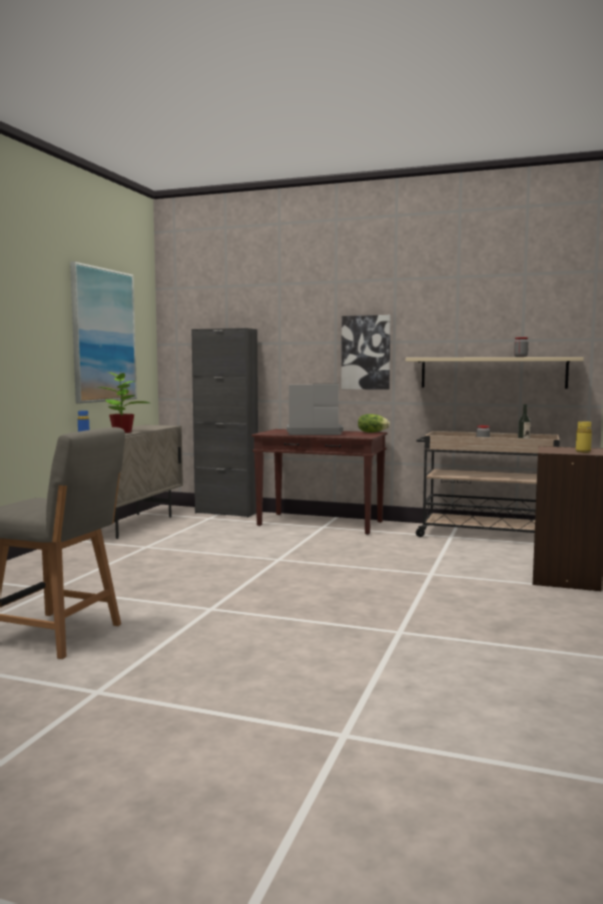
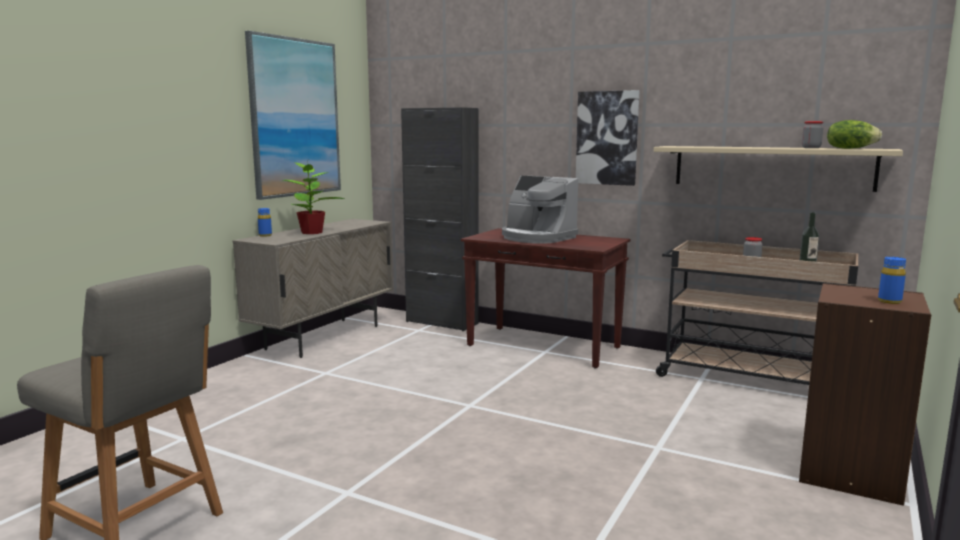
camera: 10 degrees right, 5 degrees up
coffee machine [287,384,343,435] -> coffee machine turned 150 degrees counterclockwise [502,176,578,244]
lettuce [358,414,390,432] -> lettuce moved to [827,120,882,149]
yellow bottle [576,421,592,453] -> blue bottle [878,257,906,304]

